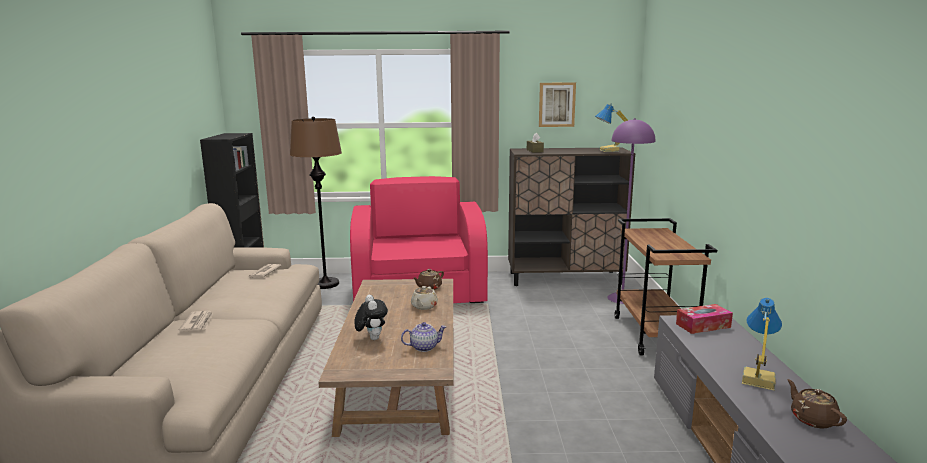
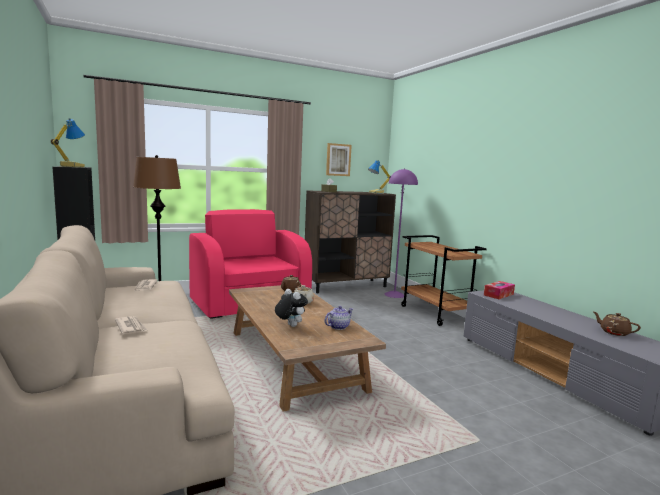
camera: 25 degrees left, 5 degrees down
table lamp [742,298,782,391] -> table lamp moved to [51,118,85,167]

